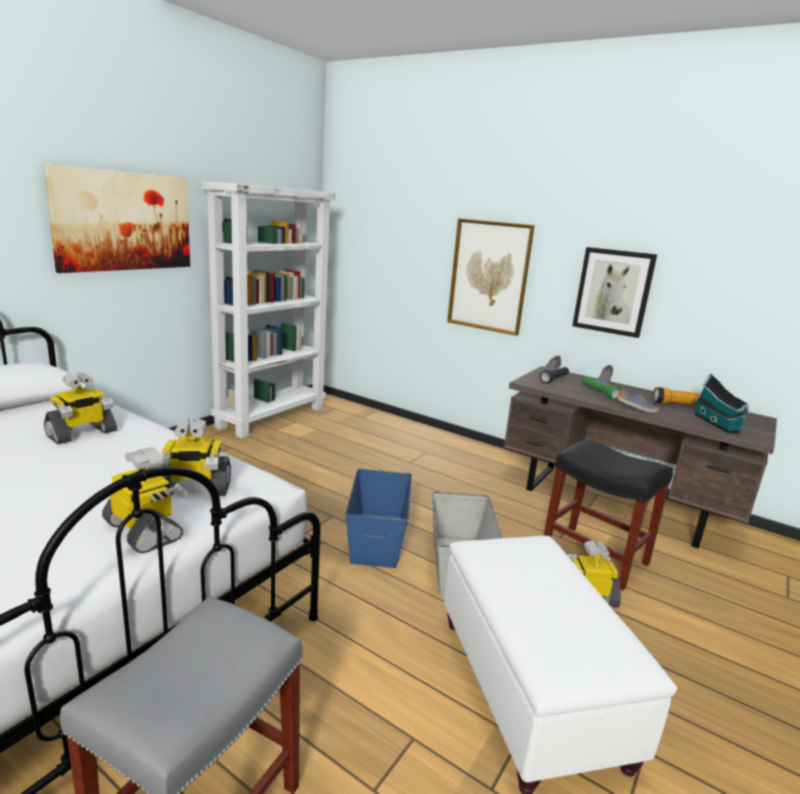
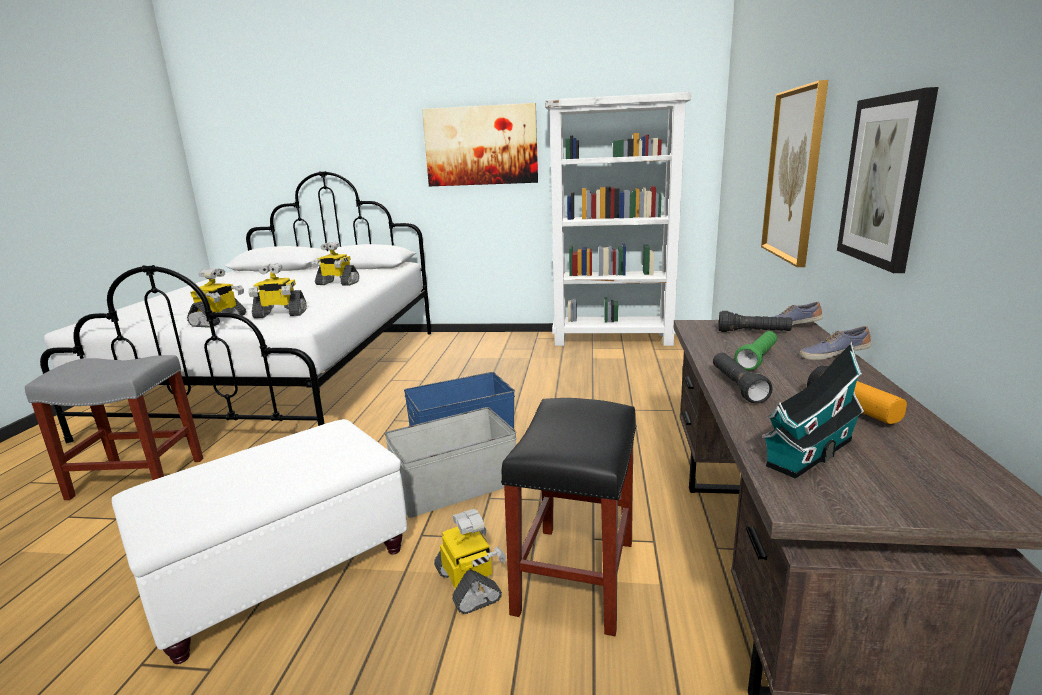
camera: 65 degrees right, 0 degrees up
toy robot [157,418,231,496] -> toy robot turned 60 degrees counterclockwise [248,263,307,318]
shoe [617,388,659,413] -> black flashlight [713,353,773,403]

